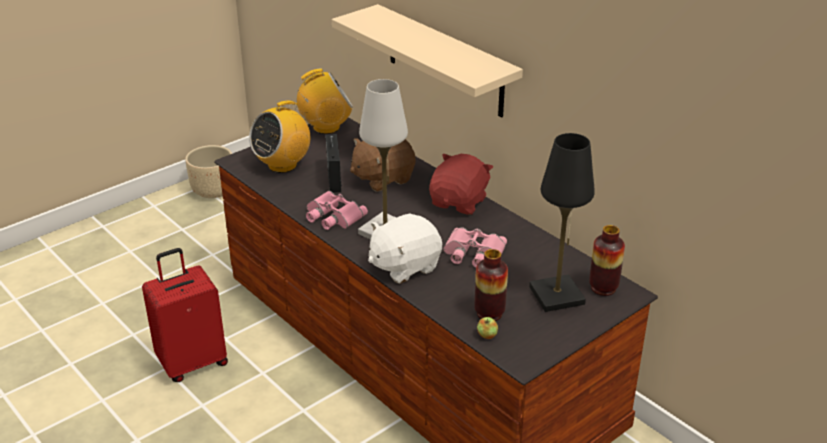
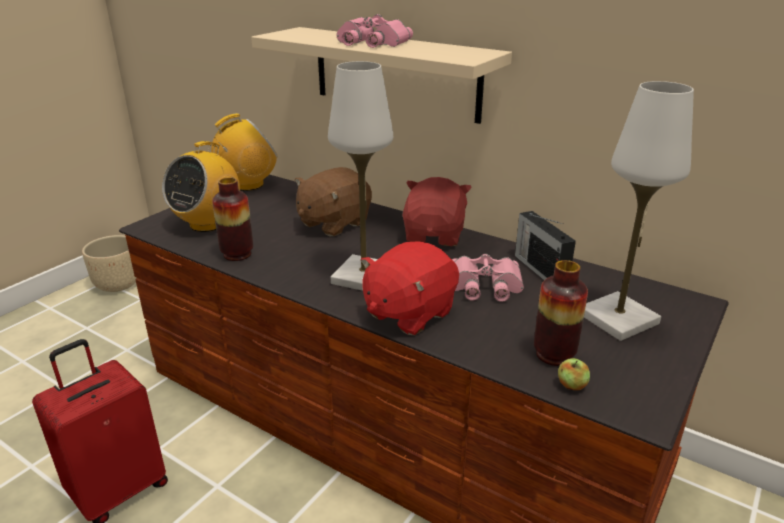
camera: 15 degrees left, 5 degrees down
pink binoculars [306,191,368,230] -> pink binoculars moved to [337,14,413,48]
radio [326,134,342,193] -> radio moved to [515,211,576,280]
white plush toy [368,213,442,284] -> red plush toy [361,241,459,335]
black table lamp [529,133,595,312] -> white table lamp [584,81,694,341]
vase [589,225,625,296] -> vase moved to [212,177,253,261]

